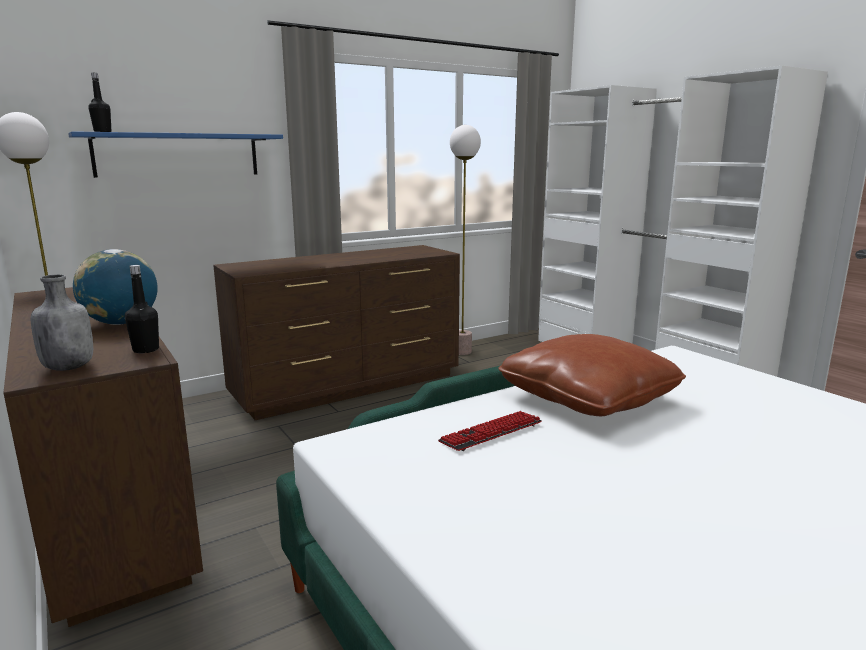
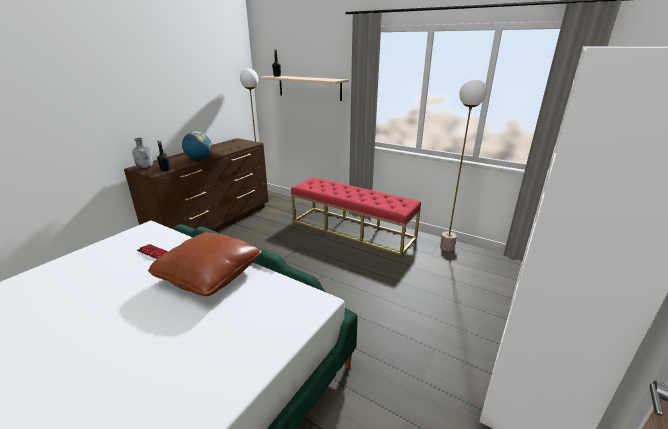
camera: 65 degrees right, 10 degrees up
blue shelf [68,131,283,178] -> beige shelf [259,76,349,101]
brown dresser [213,245,460,420] -> red bench [291,177,421,256]

